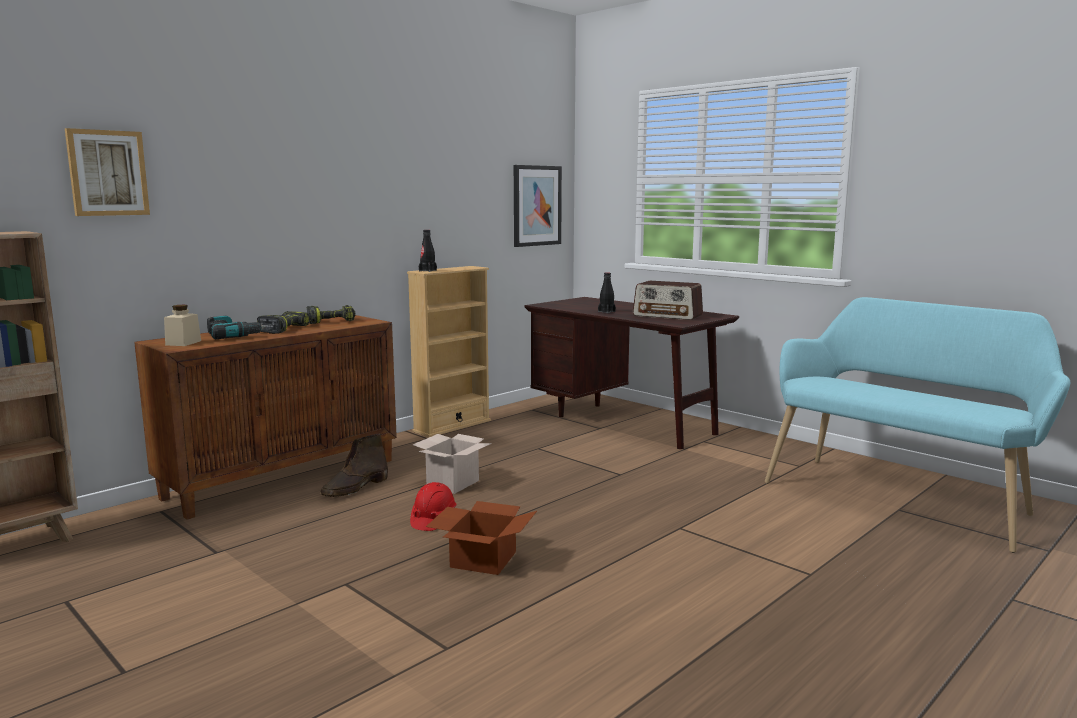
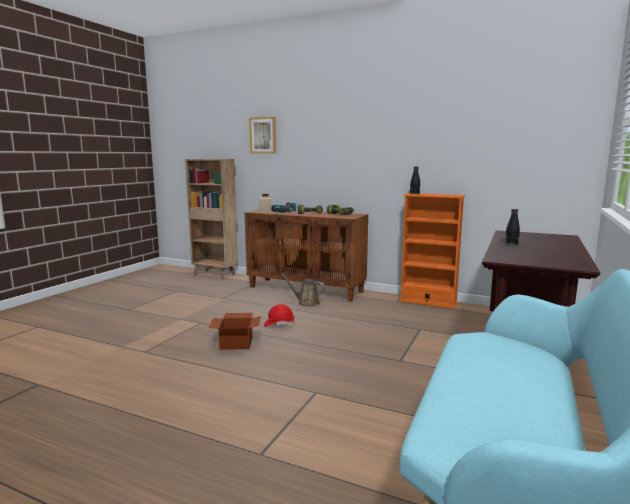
camera: 70 degrees right, 0 degrees up
brown boot [321,433,388,497] -> brown watering can [281,273,325,306]
beige bookcase [407,266,491,437] -> orange bookcase [399,193,465,309]
cardboard box [413,434,492,494] -> none
picture [514,165,562,247] -> none
radio [633,281,703,320] -> none

